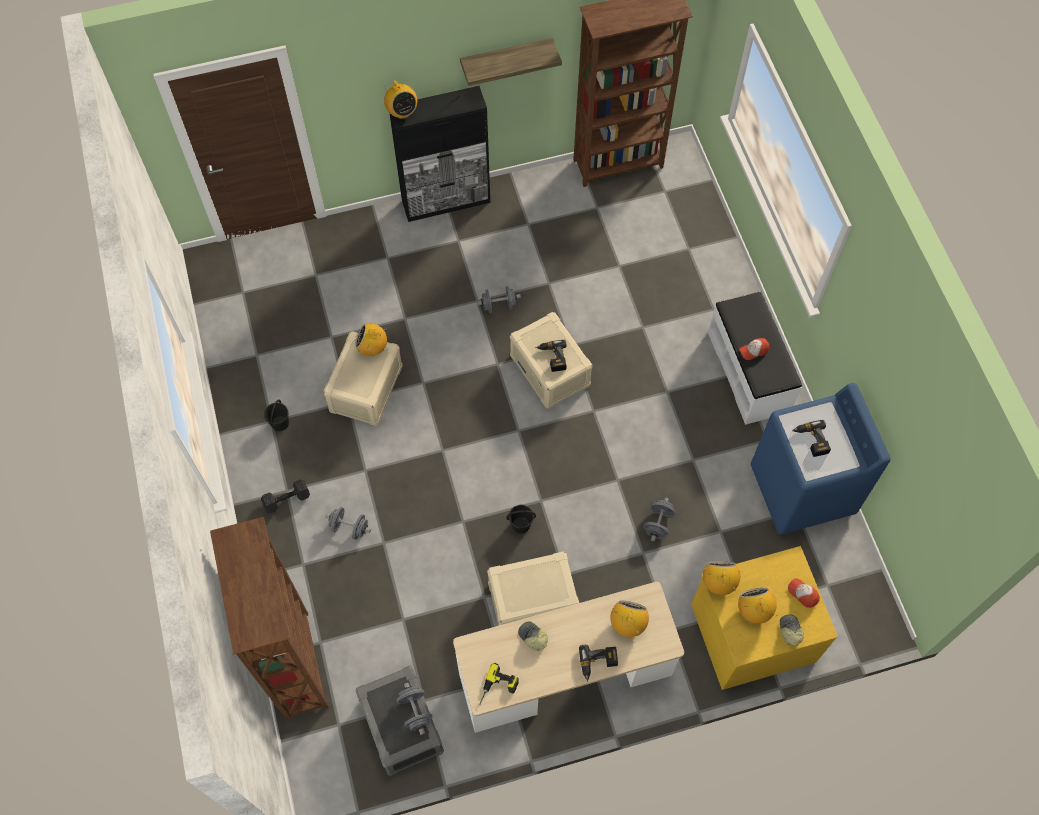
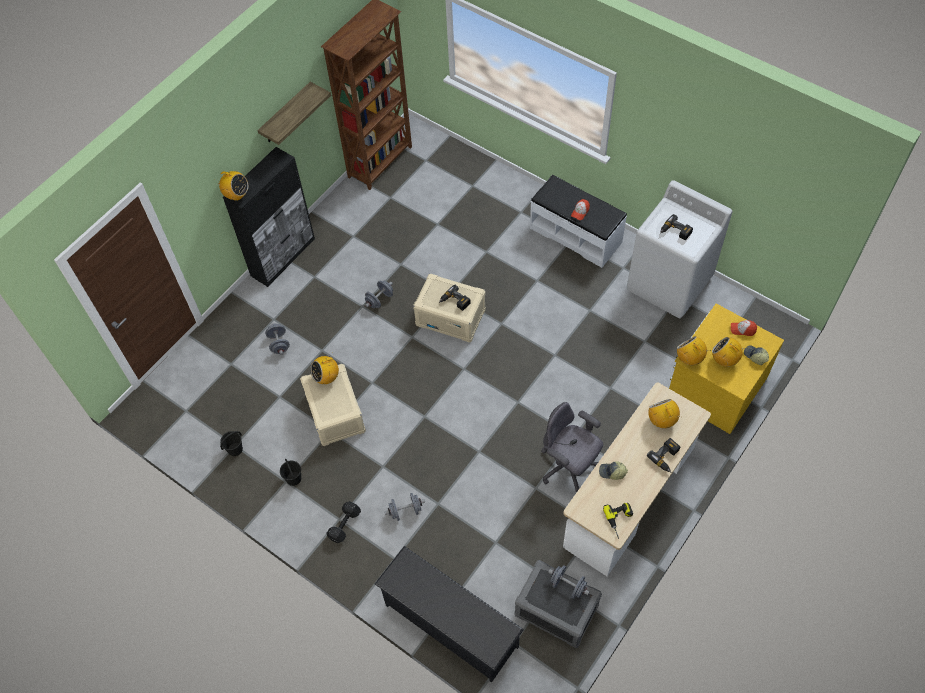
camera: 35 degrees left, 5 degrees down
brown bookcase [210,517,329,720] -> black shoe rack [375,546,524,683]
beige storage box [487,551,579,626] -> grey office chair [541,402,603,492]
black bucket [506,505,536,534] -> black bucket moved to [220,431,243,456]
grey dumbbell [644,497,676,542] -> grey dumbbell moved to [265,323,290,355]
blue washing machine [751,383,891,535] -> white washing machine [627,180,733,318]

